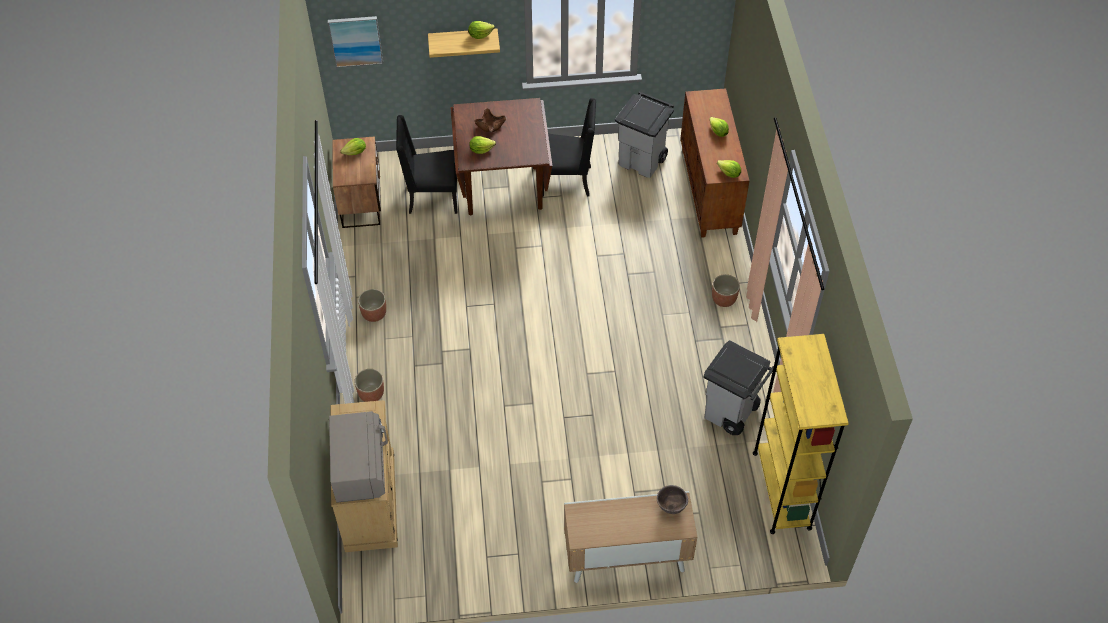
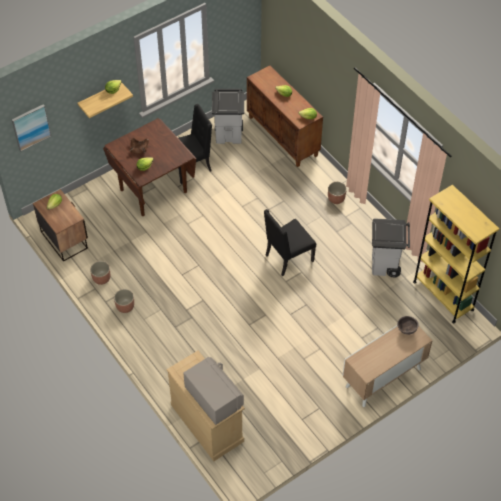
camera: 30 degrees left, 0 degrees up
planter [354,369,384,402] -> planter moved to [90,261,110,285]
black chair [396,115,458,214] -> black chair moved to [264,209,316,276]

